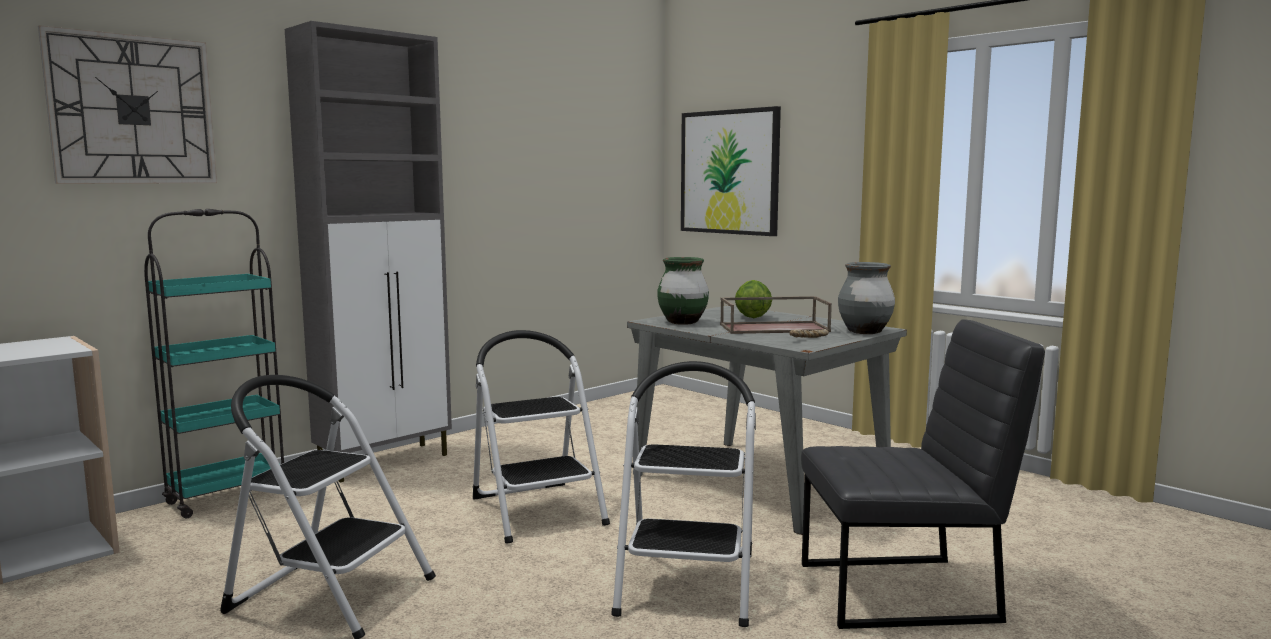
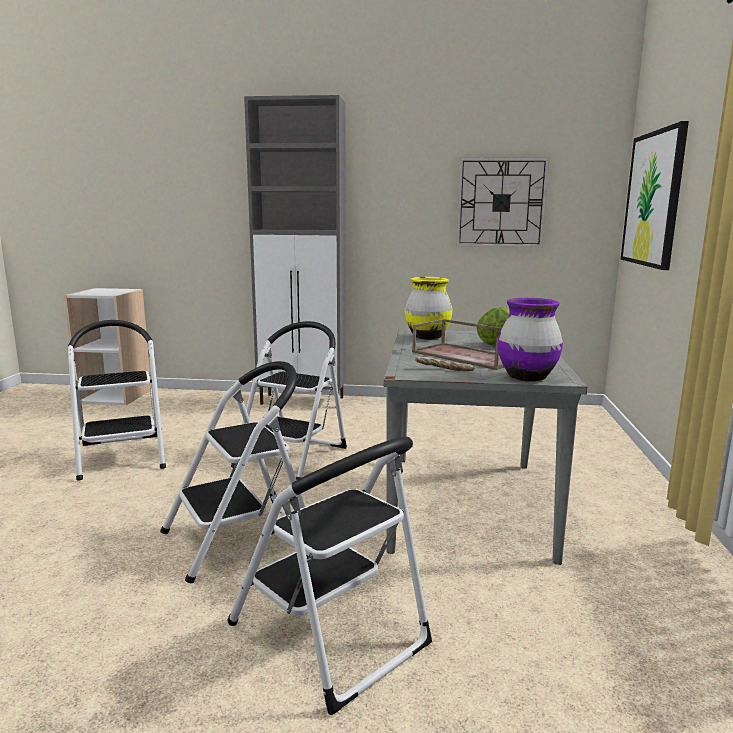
camera: 50 degrees right, 5 degrees up
wall clock [38,25,217,184] -> wall clock moved to [456,157,550,248]
turquoise cart [144,209,284,518] -> none
green vase [657,257,709,325] -> yellow vase [405,277,452,340]
grey chair [801,319,1045,629] -> step ladder [228,437,432,715]
grey vase [838,262,895,334] -> purple vase [498,298,563,382]

